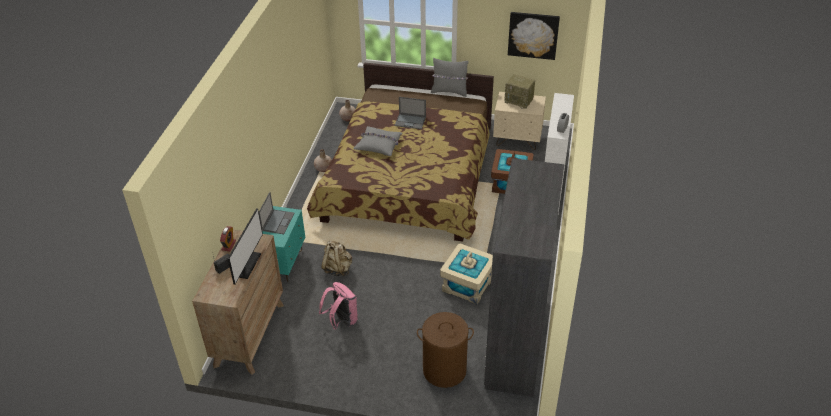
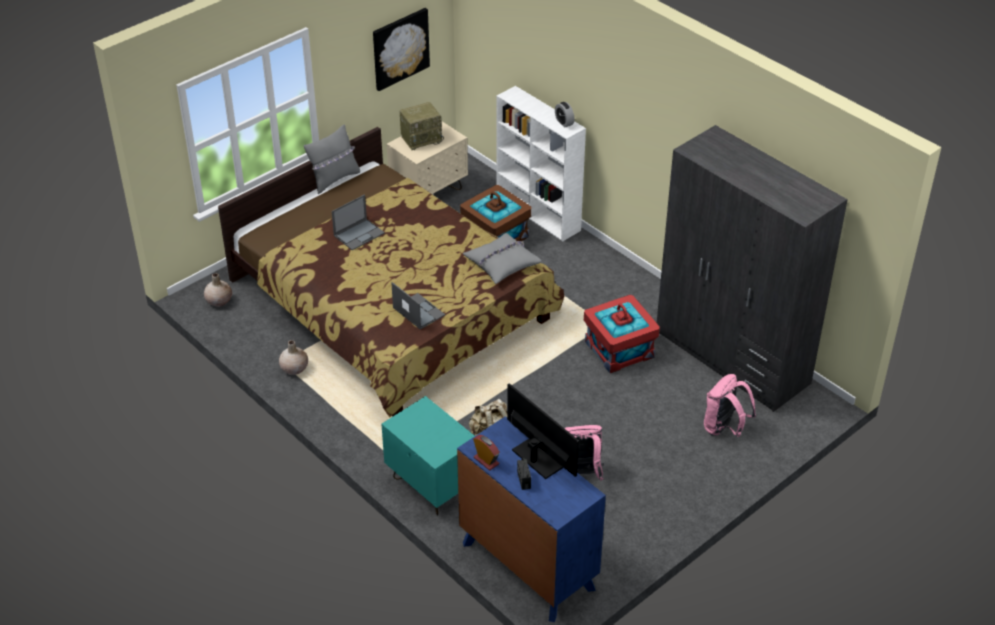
camera: 55 degrees left, 0 degrees up
brown dresser [192,230,284,375] -> blue dresser [457,416,606,622]
laptop [259,192,295,234] -> laptop moved to [391,282,445,330]
grey pillow [353,126,403,156] -> grey pillow moved to [463,233,542,284]
brown laundry basket [417,312,474,388] -> pink backpack [704,374,756,437]
beige storage box [440,243,493,304] -> red storage box [584,295,660,373]

